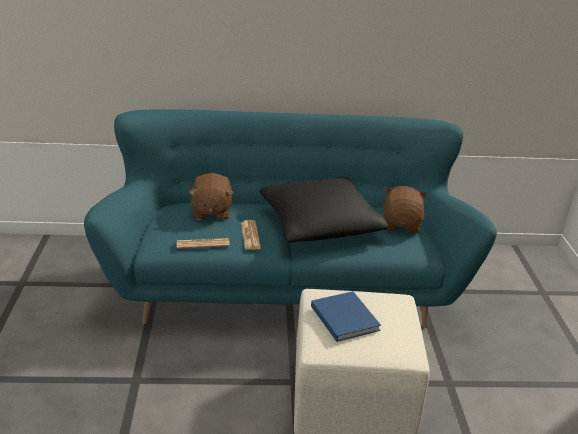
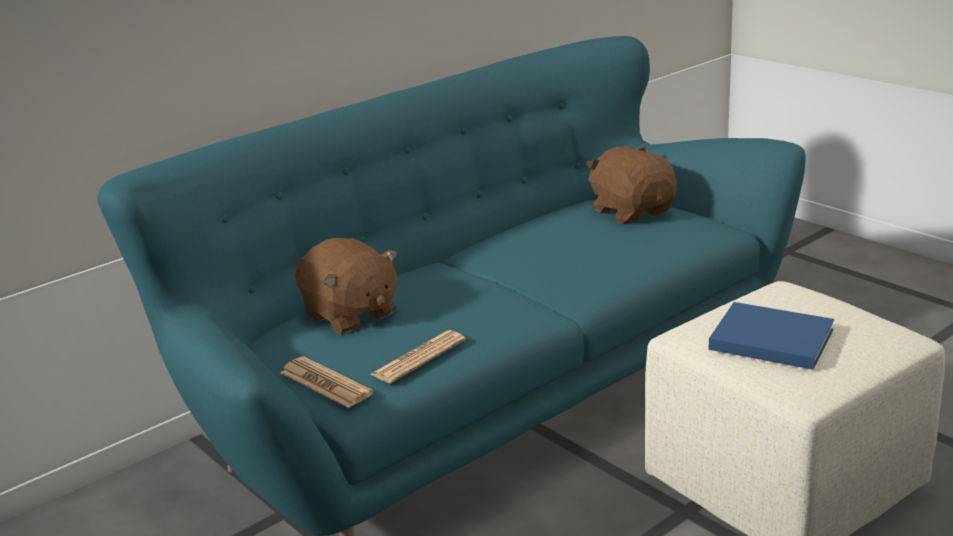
camera: 35 degrees left, 5 degrees down
newspaper [241,220,261,250] -> newspaper moved to [281,357,373,408]
black pillow [259,176,388,243] -> none

